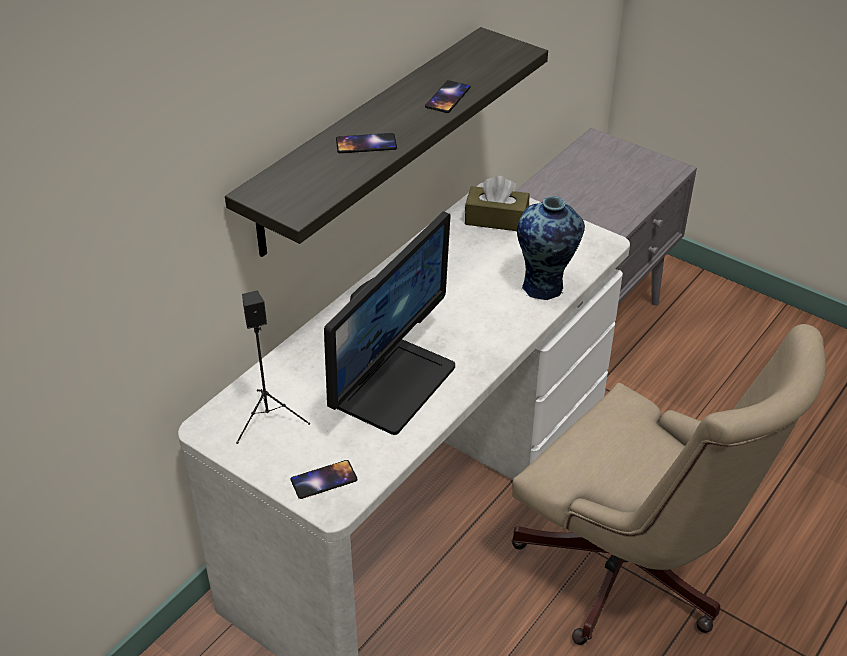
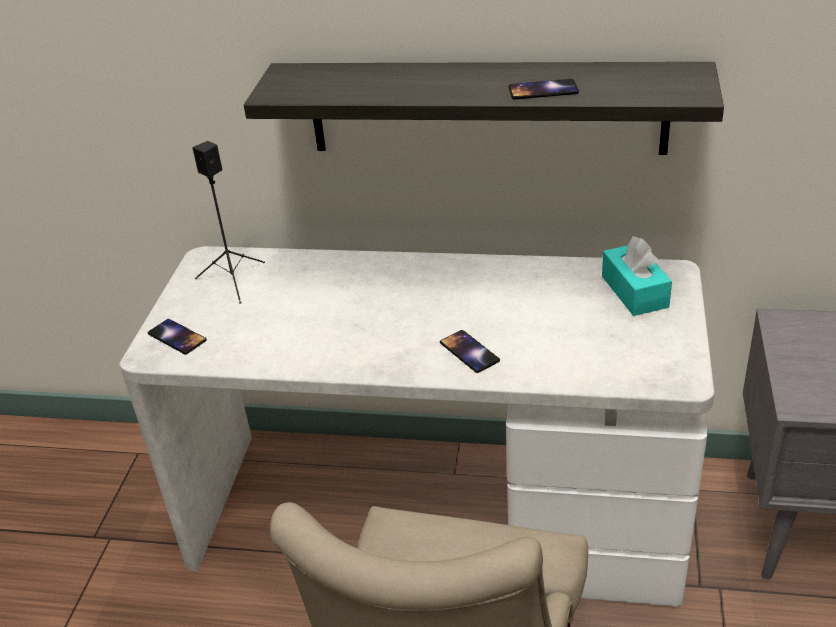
camera: 65 degrees right, 5 degrees down
monitor [324,211,455,435] -> none
phone [336,133,397,153] -> phone moved to [440,330,500,373]
brown tissue box [465,176,529,231] -> turquoise tissue box [602,236,672,316]
vase [517,196,585,300] -> none

